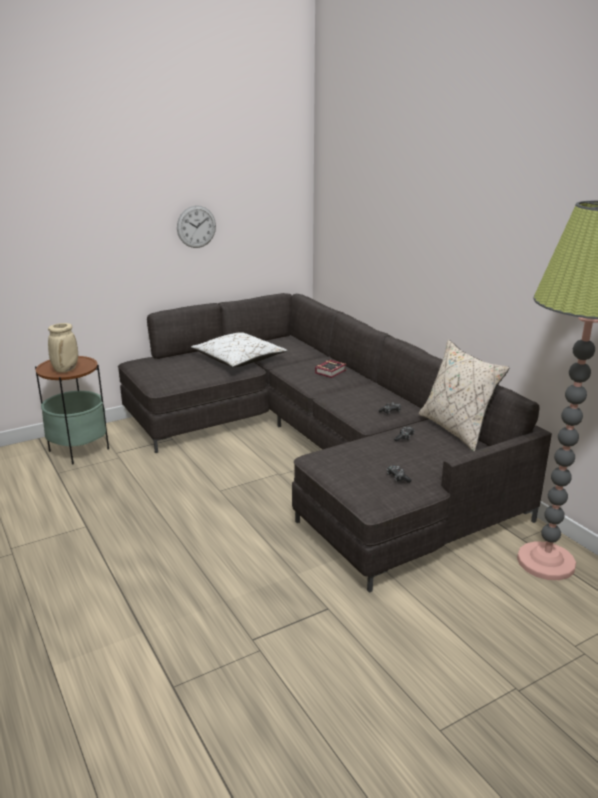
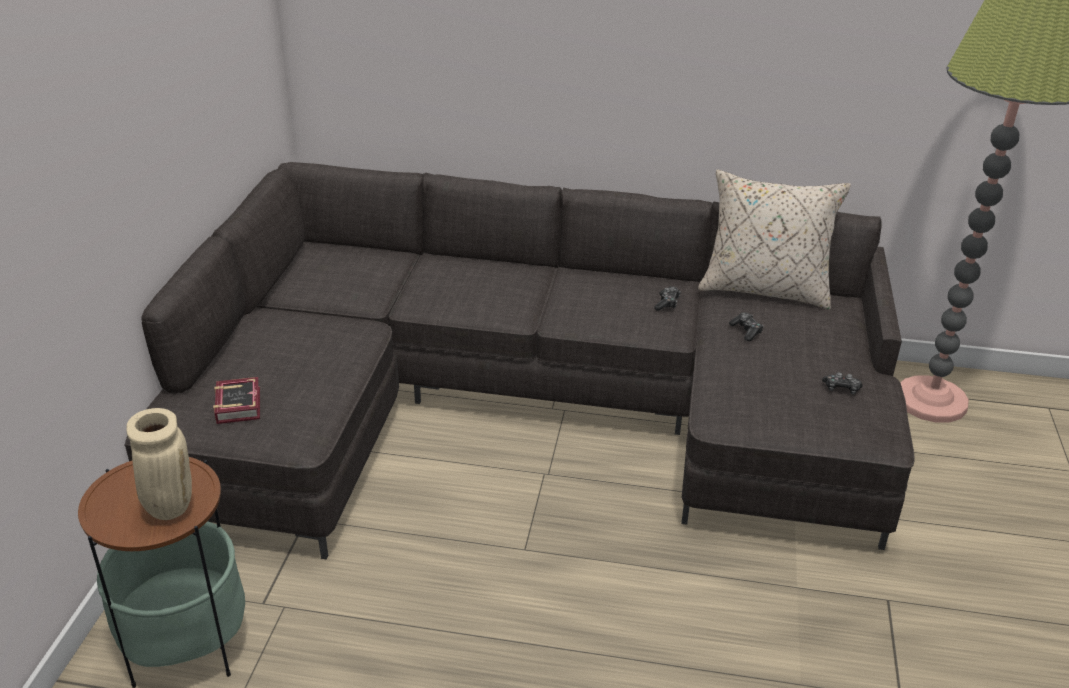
camera: 50 degrees left, 10 degrees up
wall clock [177,205,216,248] -> none
white pillow [191,332,287,367] -> none
book [315,360,347,378] -> book moved to [213,377,260,424]

